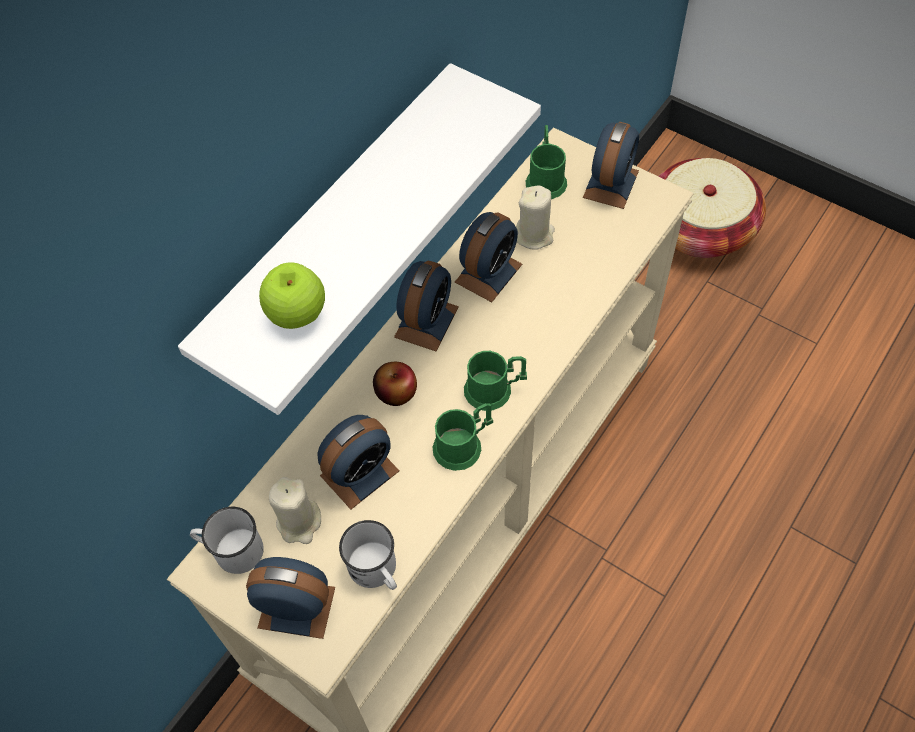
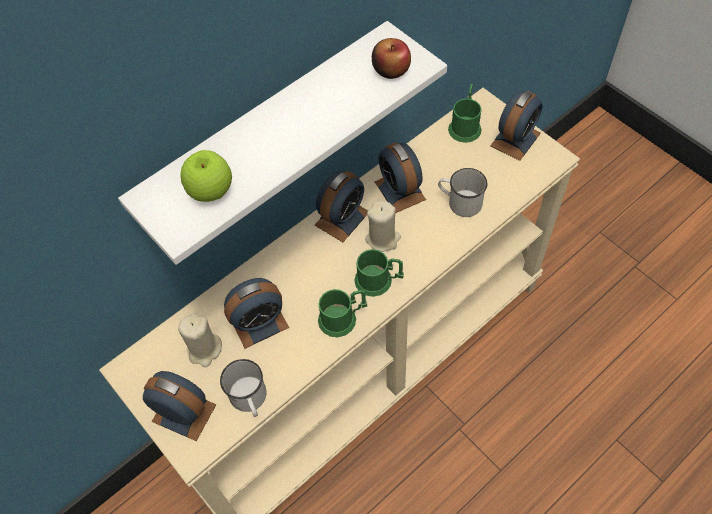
camera: 15 degrees right, 0 degrees up
white mug [190,507,264,574] -> white mug moved to [438,168,487,217]
apple [373,362,417,406] -> apple moved to [372,38,411,79]
alarm clock [455,212,522,302] -> alarm clock turned 105 degrees clockwise [375,142,426,213]
beige candle [516,185,555,250] -> beige candle moved to [365,201,401,252]
basket [659,158,766,258] -> none

